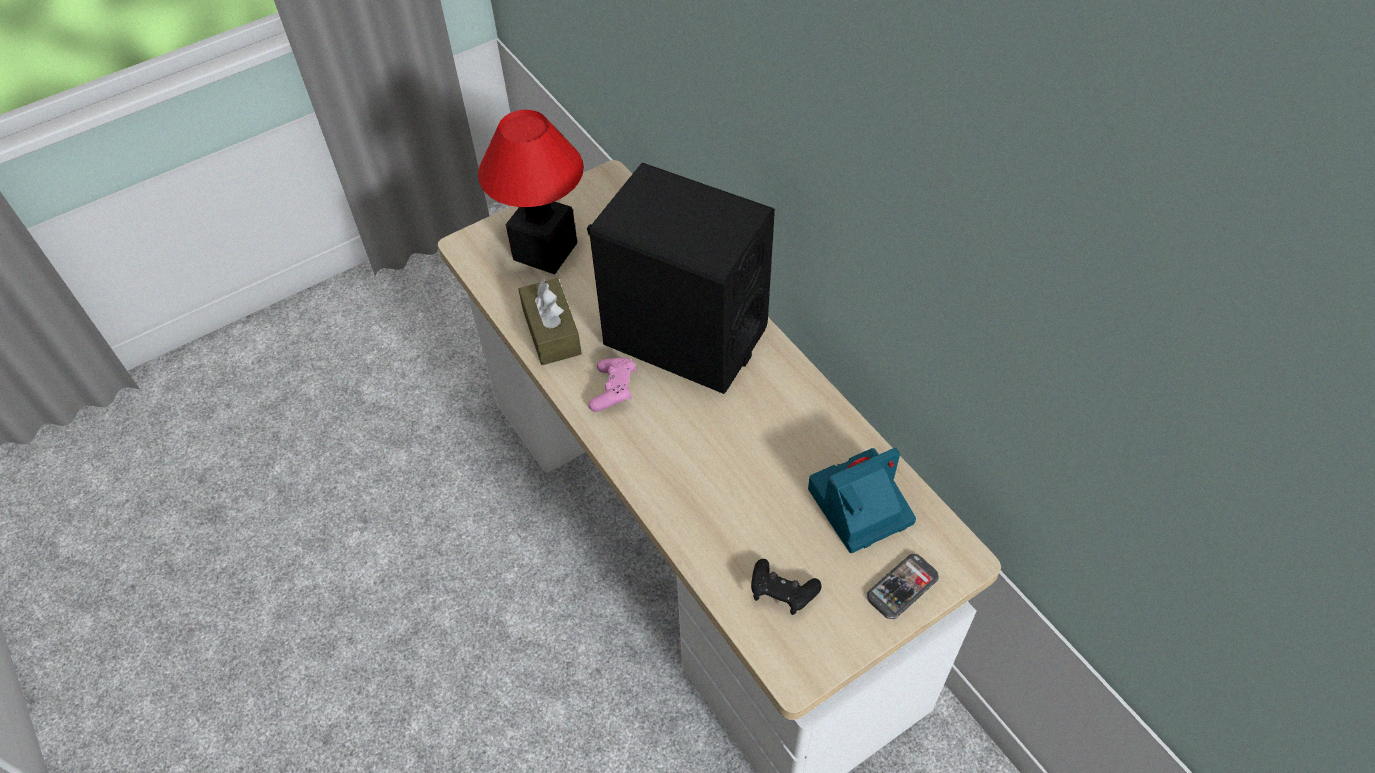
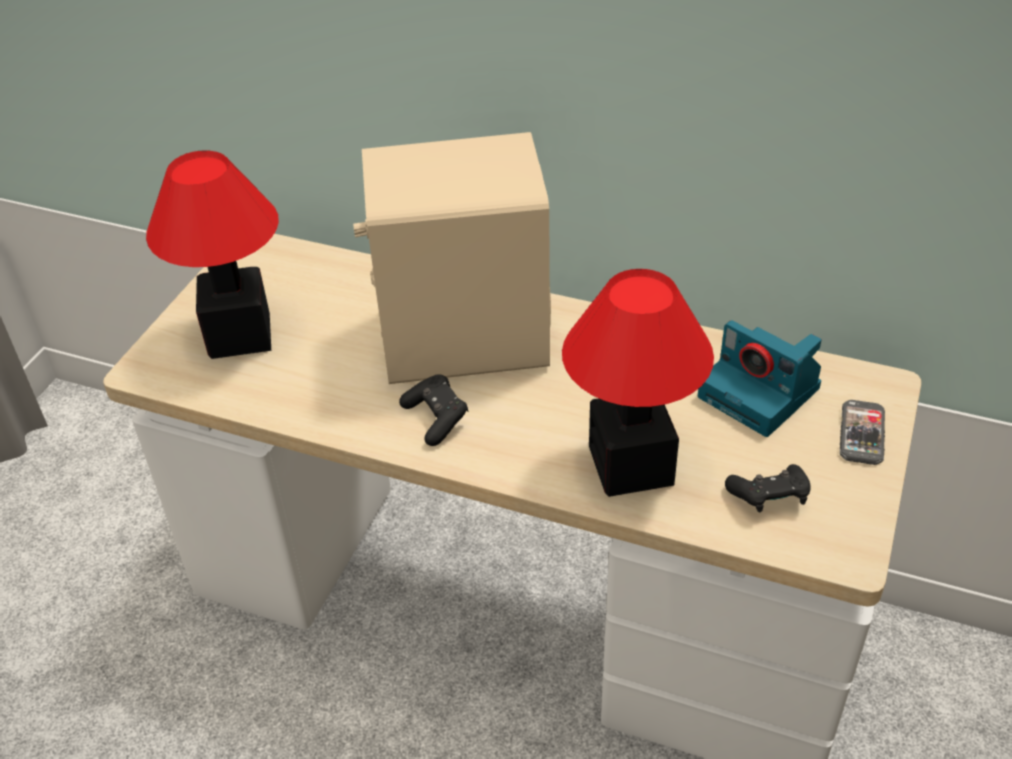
camera: 35 degrees left, 10 degrees down
brown tissue box [518,278,582,365] -> none
black speaker [587,163,775,394] -> beige speaker [353,132,551,384]
pink game controller [588,358,637,412] -> black game controller [399,374,469,446]
camera [808,448,916,553] -> camera turned 75 degrees counterclockwise [698,320,822,437]
none -> table lamp [562,269,714,497]

